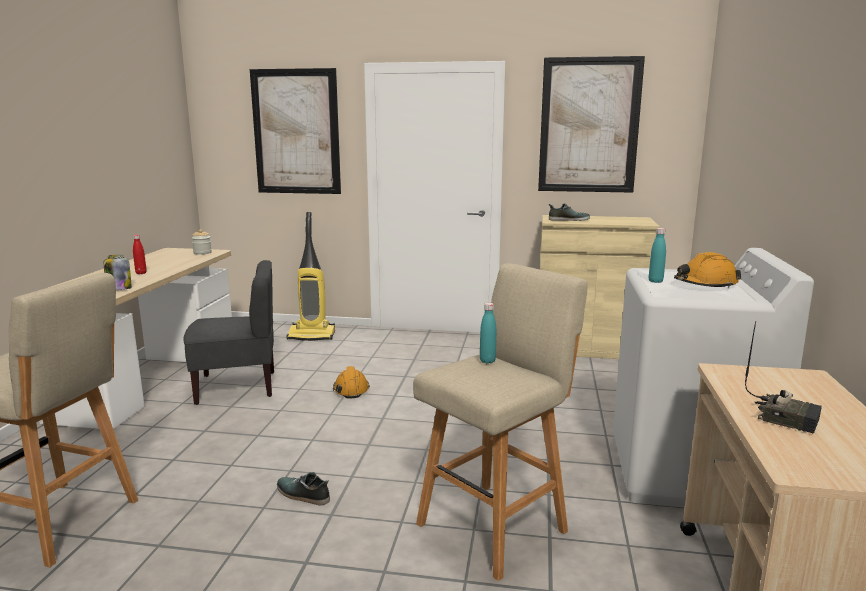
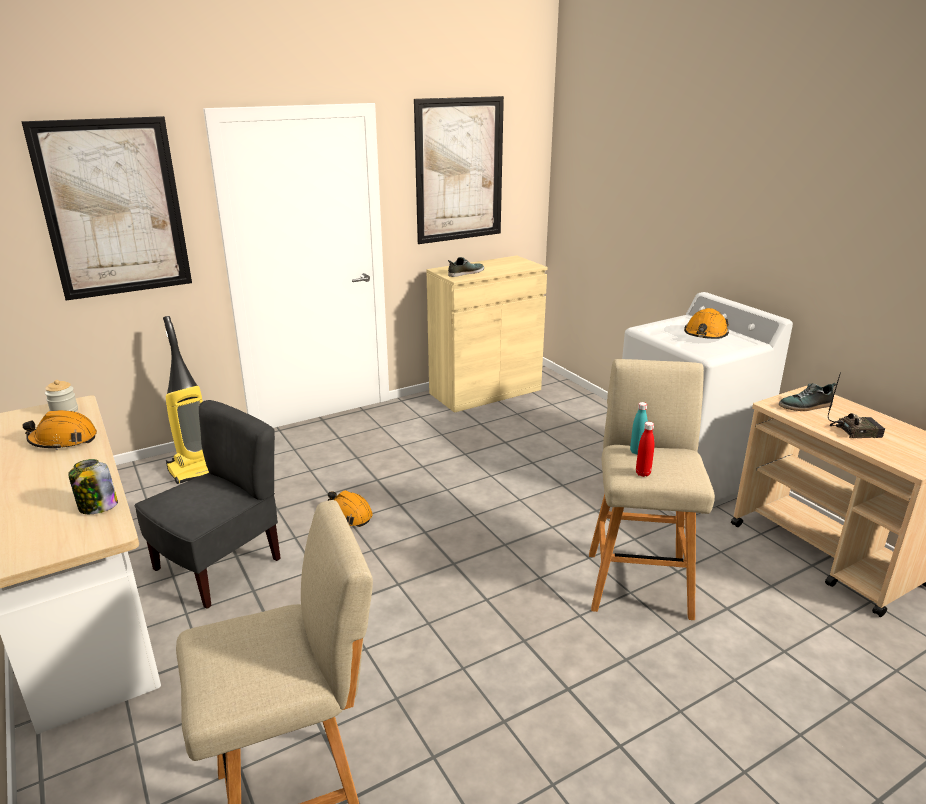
camera: 40 degrees left, 10 degrees up
red bottle [133,235,147,274] -> red bottle moved to [636,422,654,477]
shoe [277,472,330,505] -> shoe moved to [779,383,836,411]
turquoise bottle [649,228,666,283] -> none
none -> orange hard hat [23,410,97,450]

